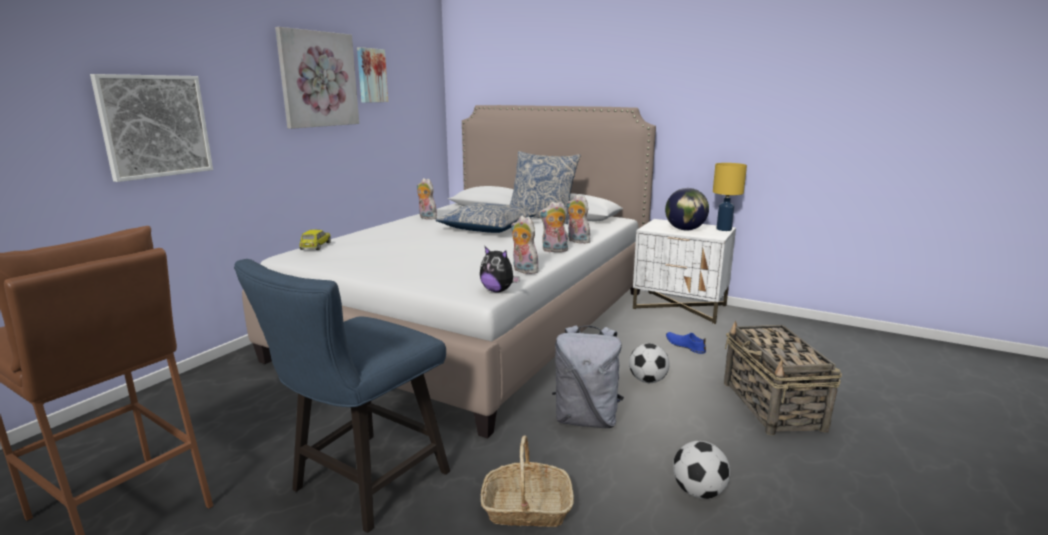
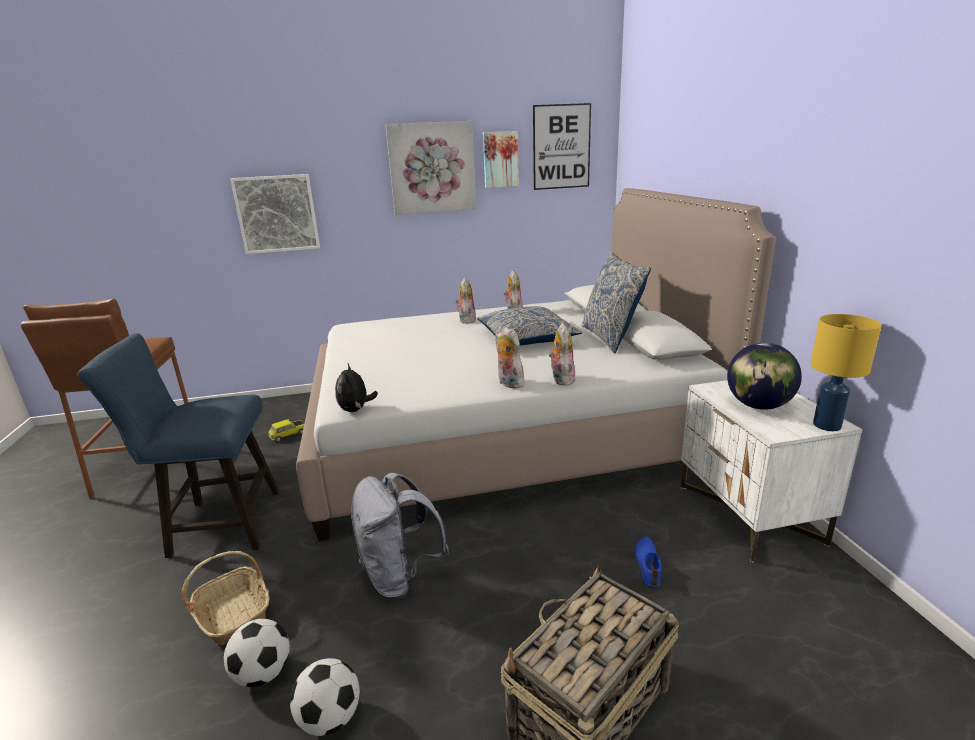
camera: 50 degrees right, 5 degrees up
toy car [299,230,331,250] -> toy car moved to [268,419,304,442]
plush toy [511,216,538,274] -> plush toy moved to [455,278,476,324]
football [629,343,670,383] -> football moved to [224,619,290,687]
none -> picture [533,103,591,190]

